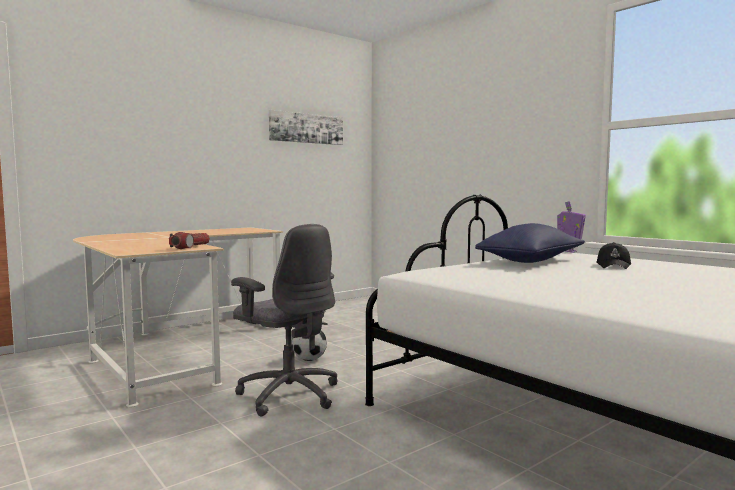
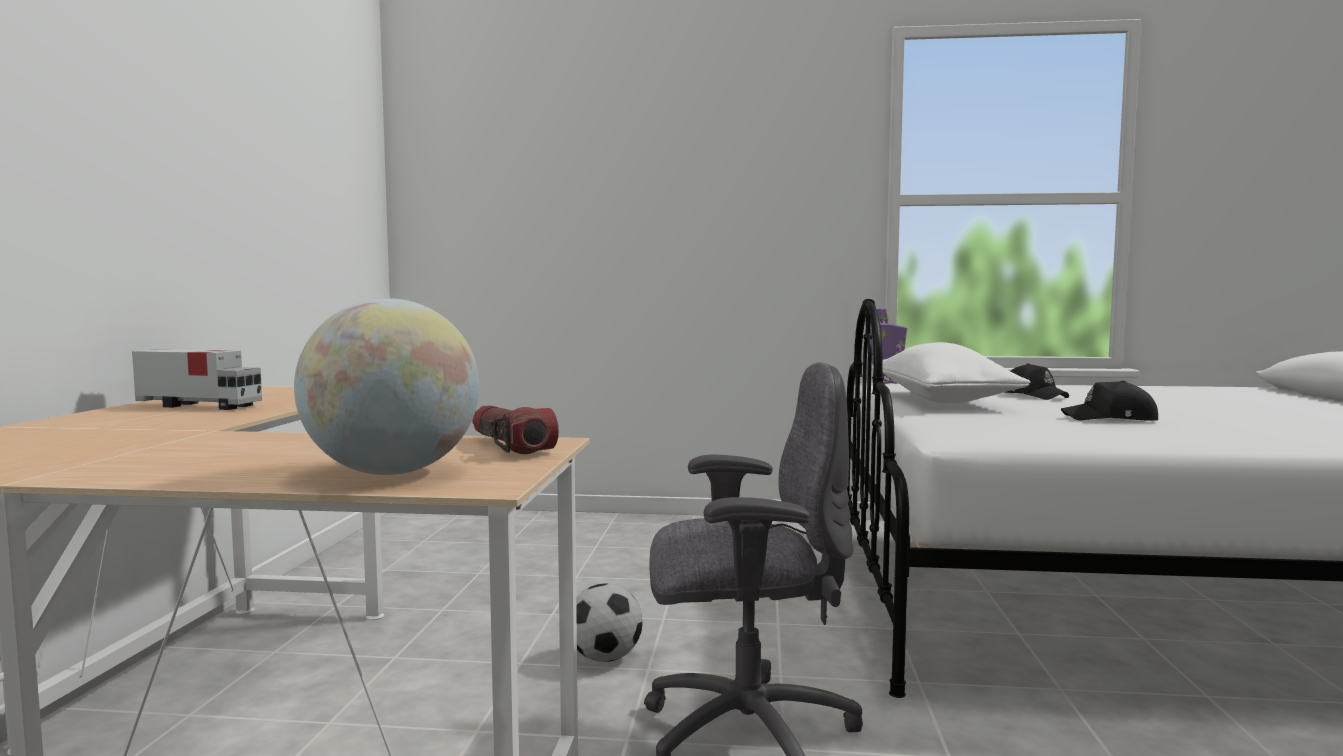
camera: 45 degrees left, 0 degrees up
picture [269,110,343,145] -> none
blue pillow [475,223,585,263] -> white pillow [883,342,1030,403]
none -> toy truck [132,349,262,410]
none -> globe [294,298,479,475]
none -> black cap [1061,381,1158,421]

